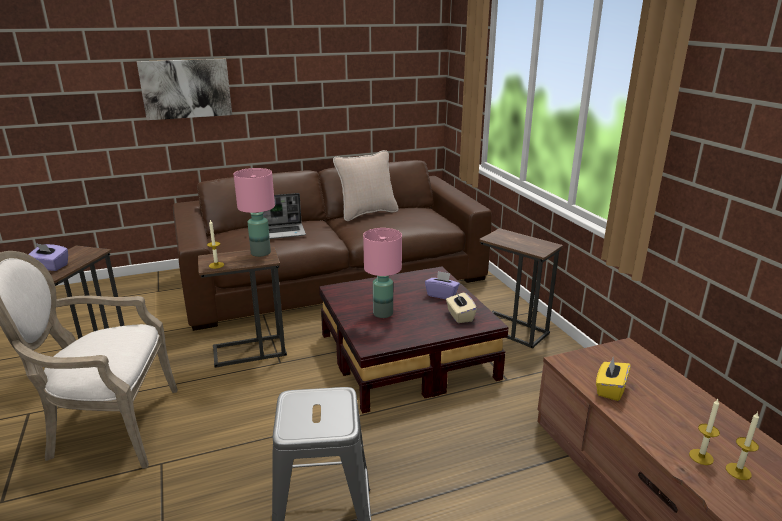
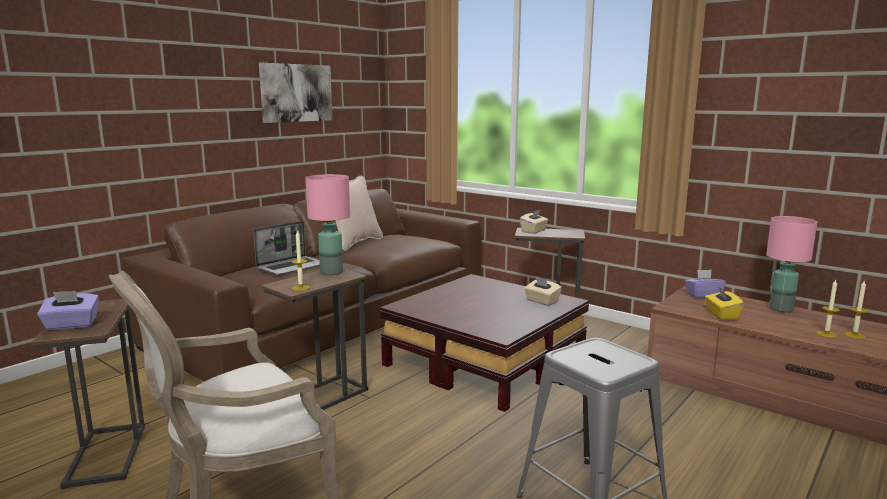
camera: 30 degrees left, 10 degrees down
picture [137,59,232,120] -> picture moved to [259,63,333,123]
pink table lamp [363,228,402,318] -> pink table lamp moved to [766,216,817,312]
purple tissue box [425,271,460,299] -> purple tissue box moved to [685,270,726,298]
none -> beige tissue box [520,209,548,234]

